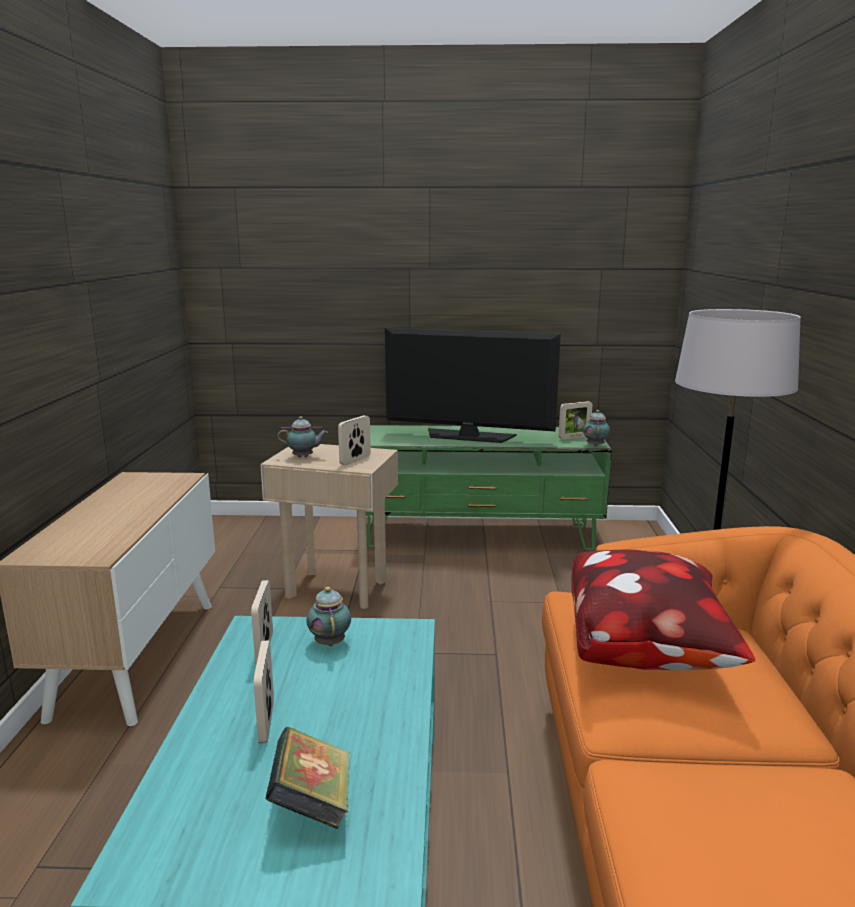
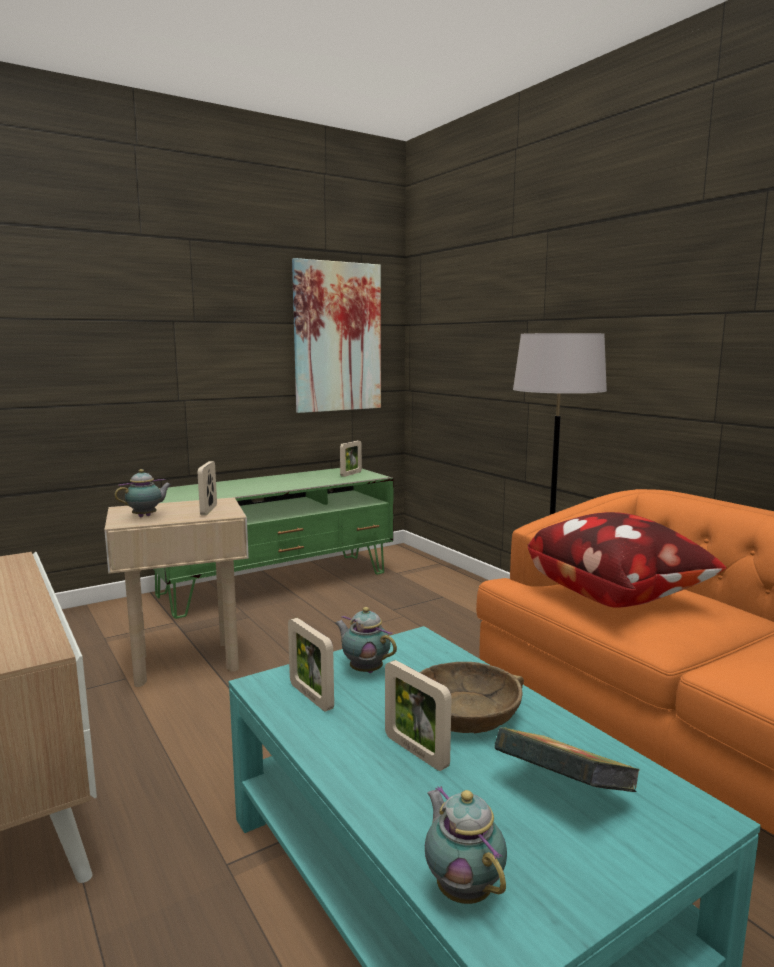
camera: 35 degrees left, 5 degrees down
television [385,328,561,443] -> none
teapot [583,410,610,447] -> teapot moved to [425,786,507,904]
none -> picture [292,258,381,413]
none -> brown bowl [420,662,524,733]

